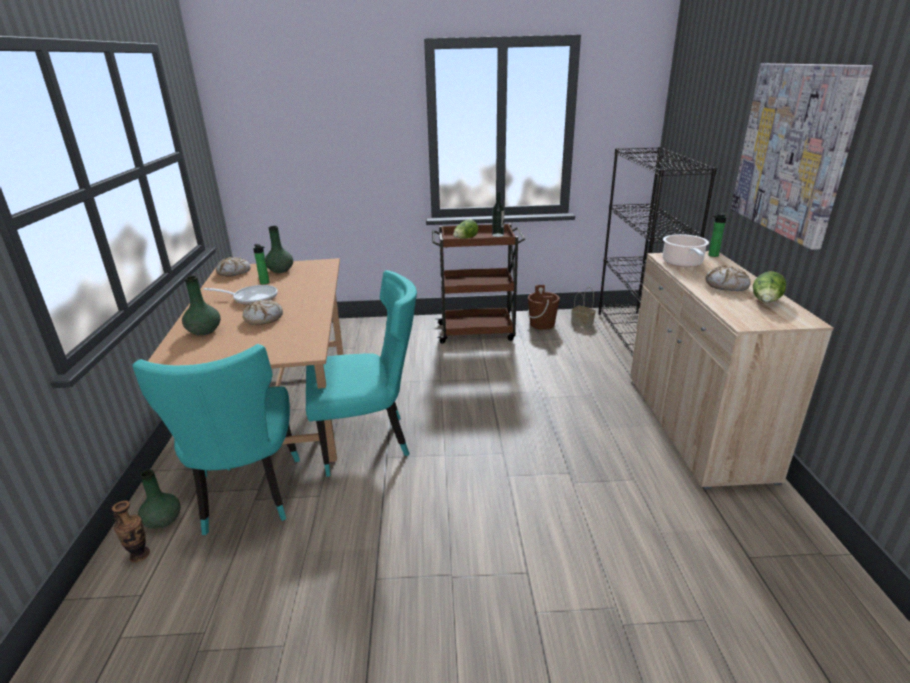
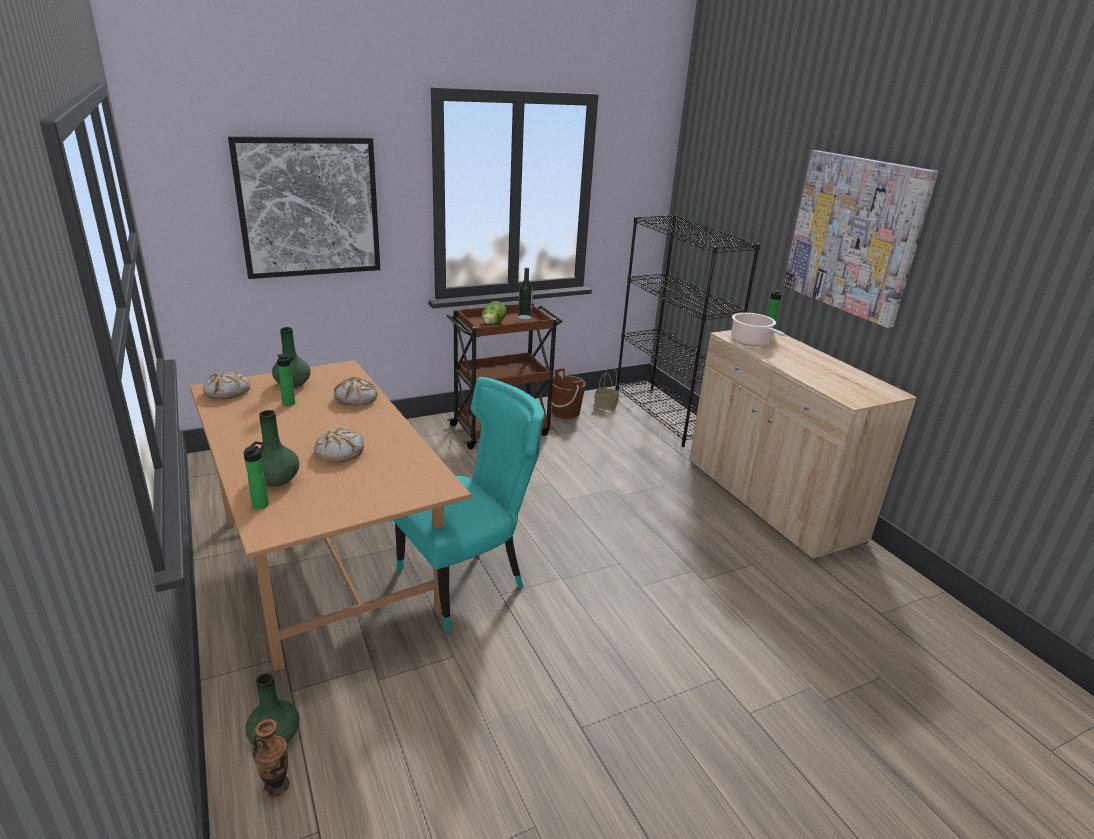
camera: 25 degrees left, 0 degrees up
turquoise chair [132,344,300,535] -> none
frying pan [203,285,278,305] -> none
bread [705,265,751,291] -> bread moved to [334,377,378,406]
lettuce [753,271,786,302] -> none
none -> picture [228,136,380,279]
none -> bottle [244,441,269,509]

